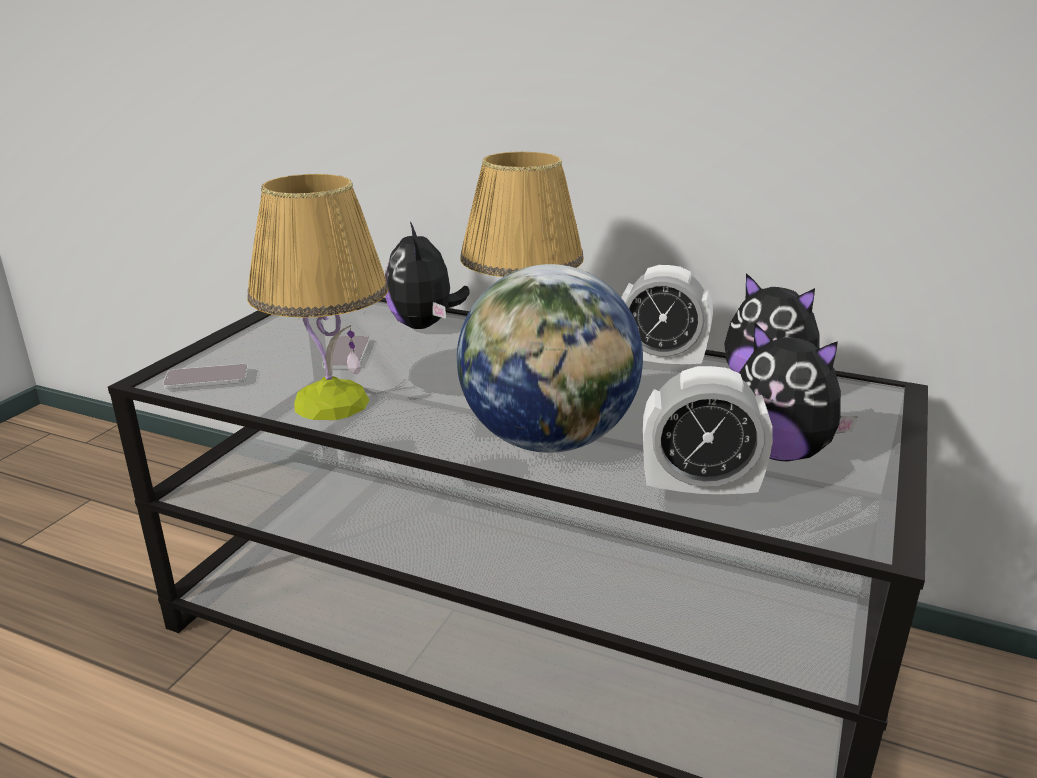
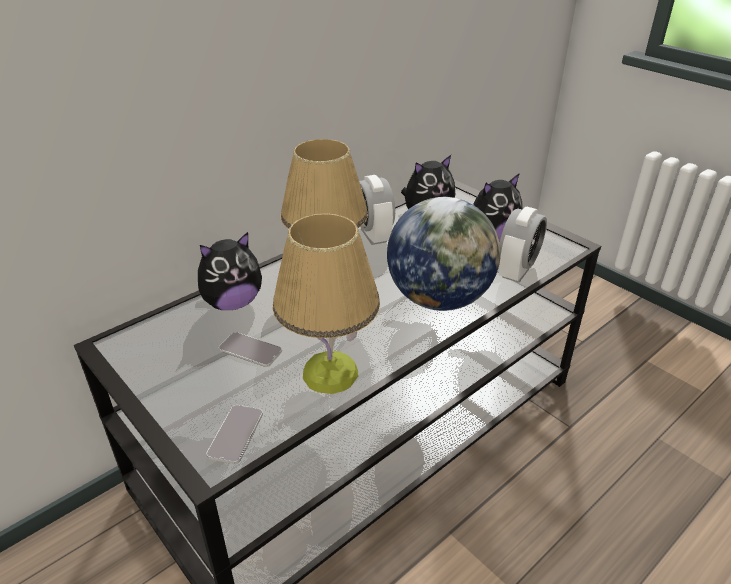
camera: 65 degrees left, 10 degrees up
plush toy [385,222,470,329] -> plush toy turned 45 degrees counterclockwise [198,232,262,310]
alarm clock [621,265,713,372] -> alarm clock turned 120 degrees clockwise [359,175,395,245]

